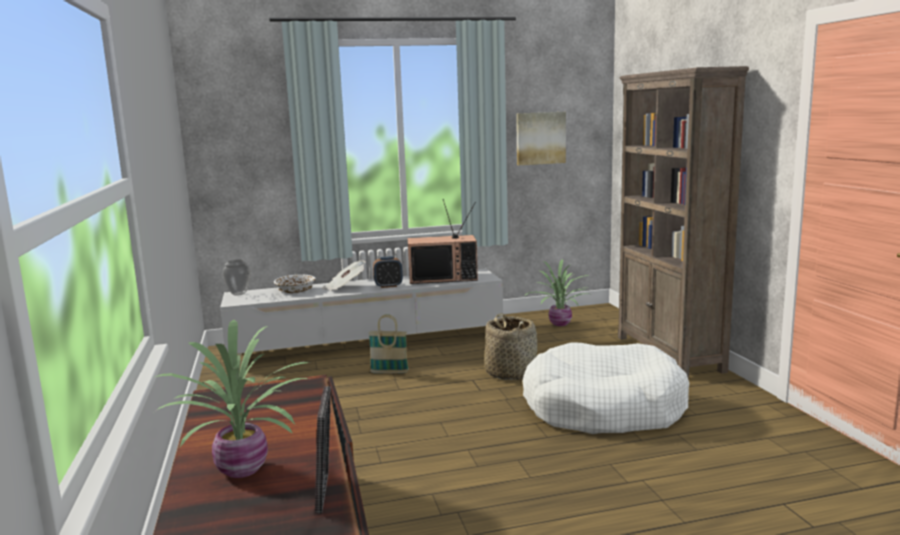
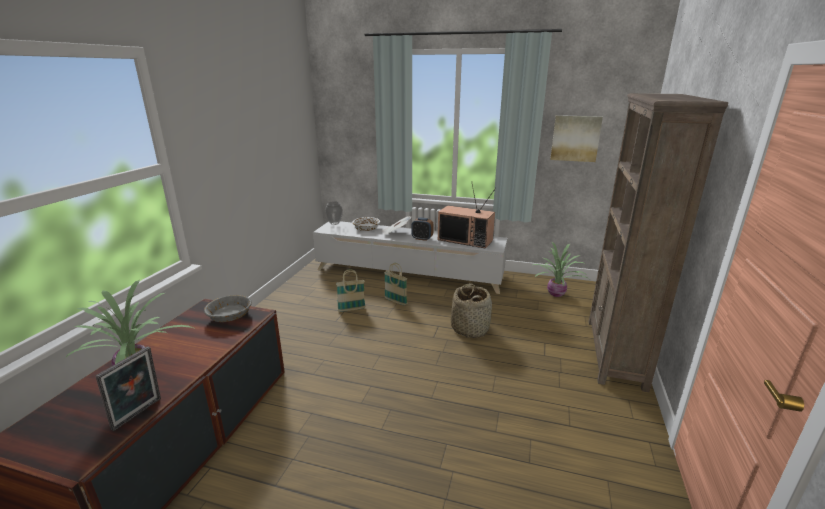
camera: 30 degrees right, 10 degrees up
white dog bed [522,343,689,434] -> none
none -> grey bowl [204,295,252,322]
none -> basket [336,269,366,312]

